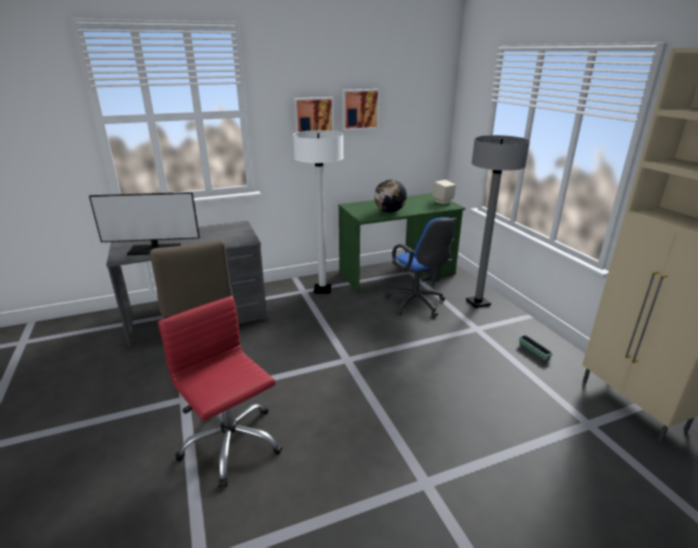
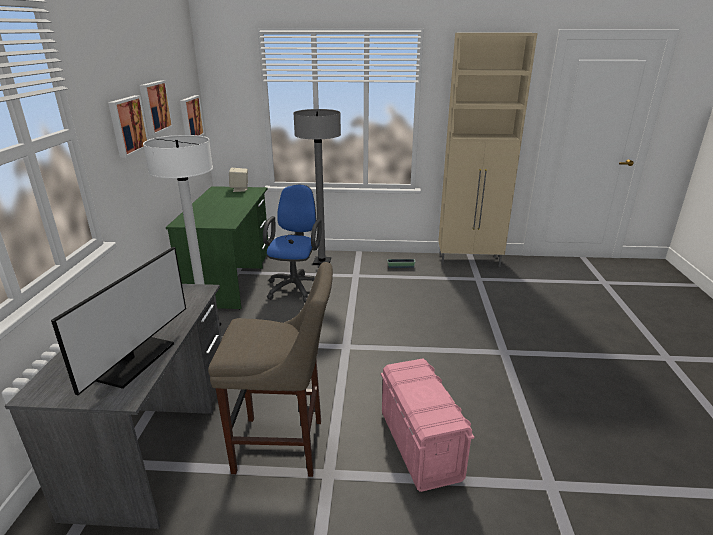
camera: 65 degrees left, 0 degrees up
red office chair [158,296,282,487] -> pink storage box [381,359,474,492]
globe [374,179,407,212] -> none
blue office chair [384,217,455,317] -> blue office chair turned 75 degrees counterclockwise [263,185,322,303]
none -> picture [180,95,205,136]

